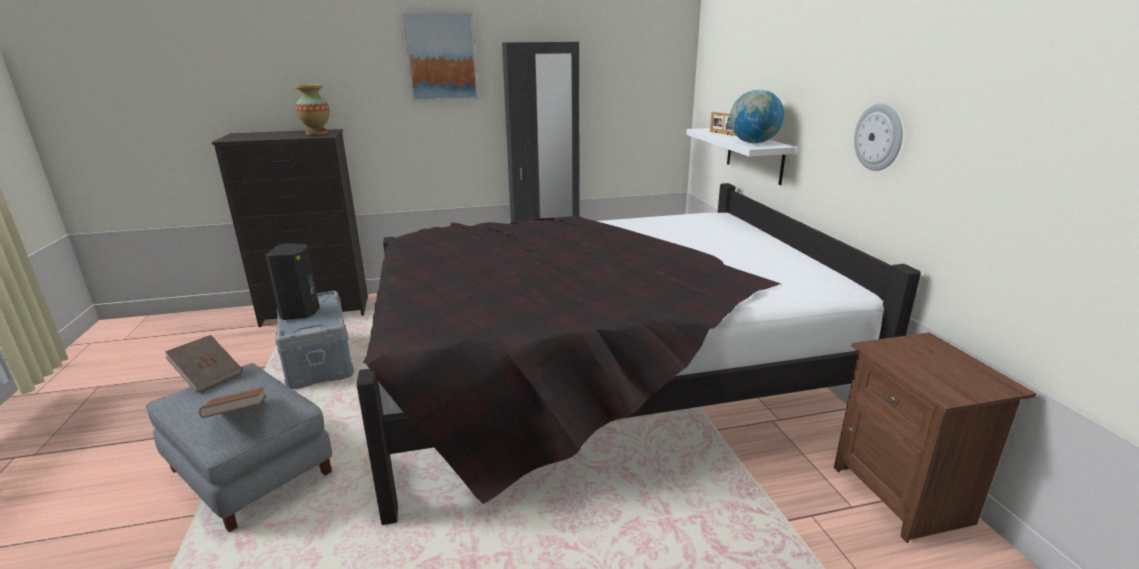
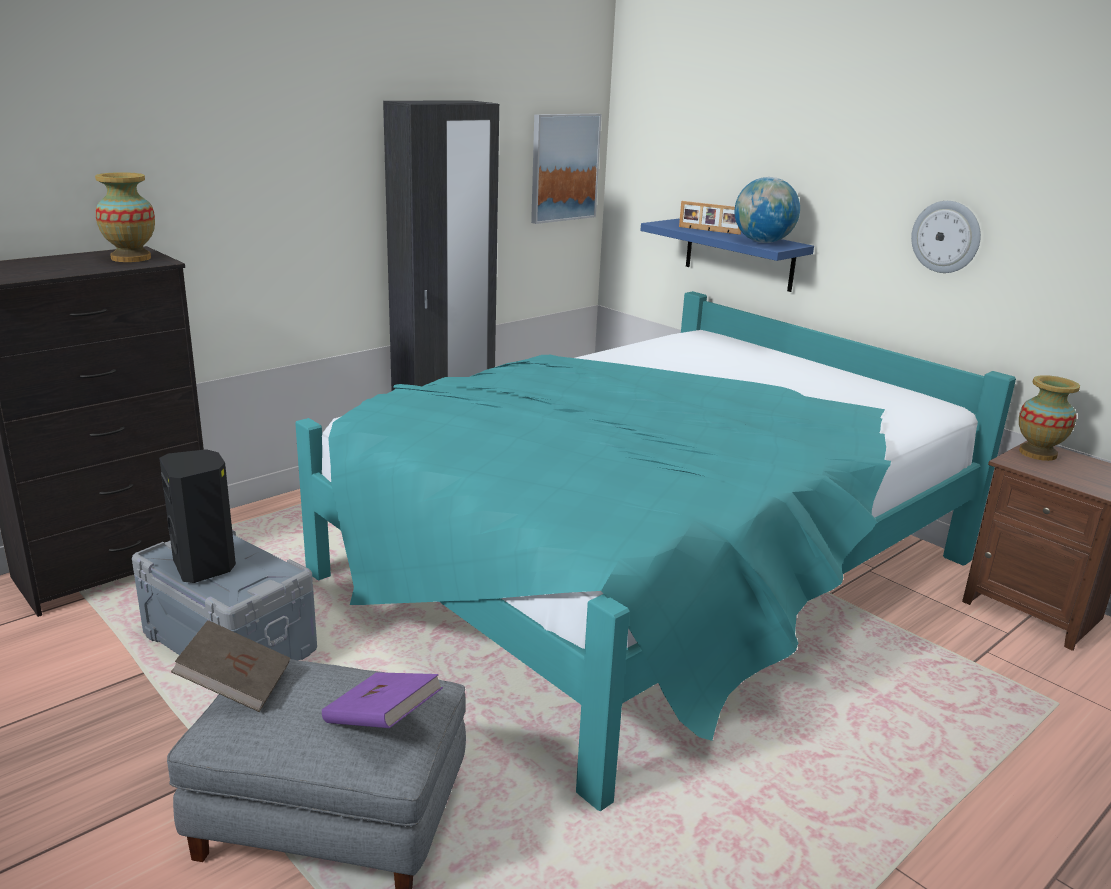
camera: 30 degrees left, 0 degrees up
brown book [199,387,266,418] -> purple book [322,672,443,728]
black bed [356,183,921,525] -> turquoise bed [295,291,1016,811]
picture [403,13,478,101] -> picture moved to [531,113,601,224]
white shelf [686,128,796,185] -> blue shelf [640,219,814,292]
none -> vase [1019,375,1080,461]

